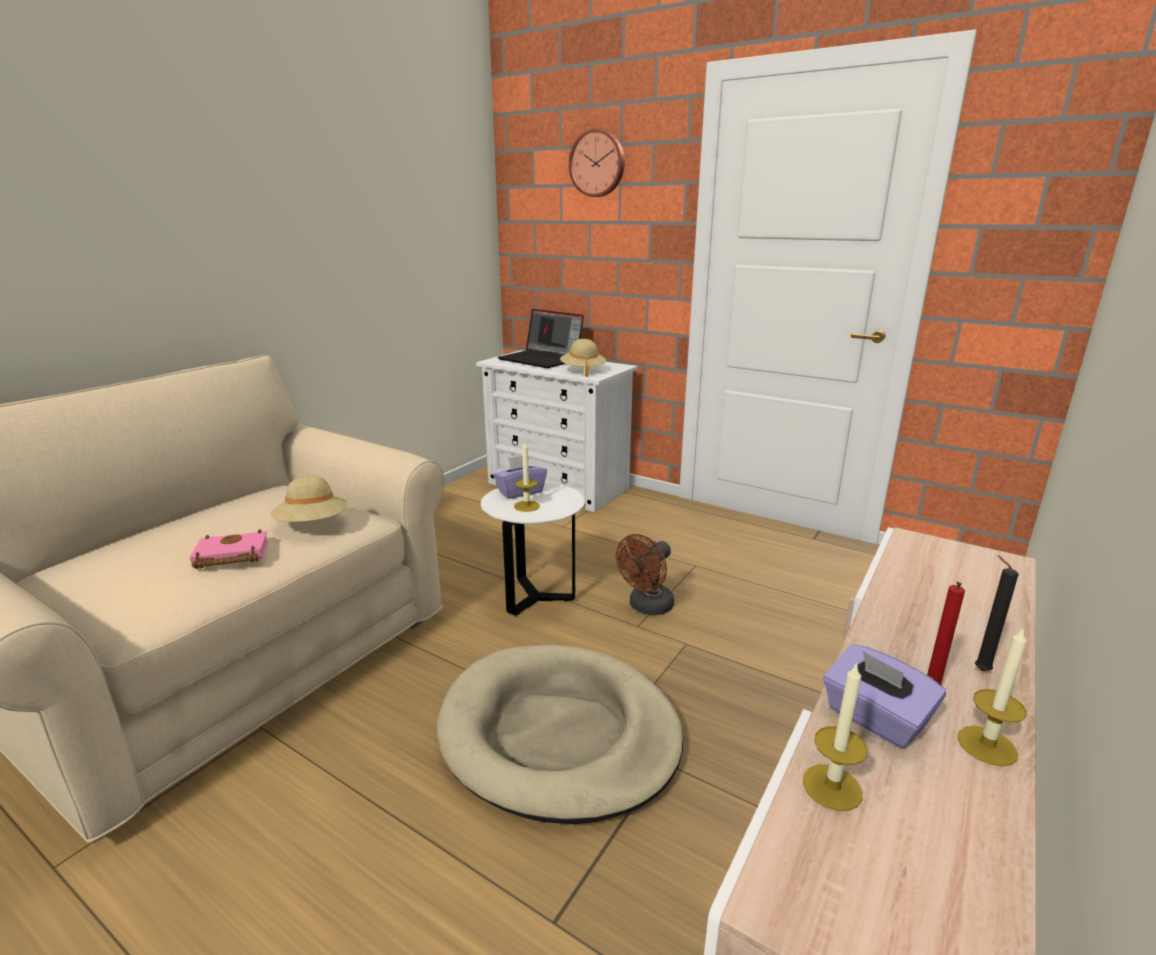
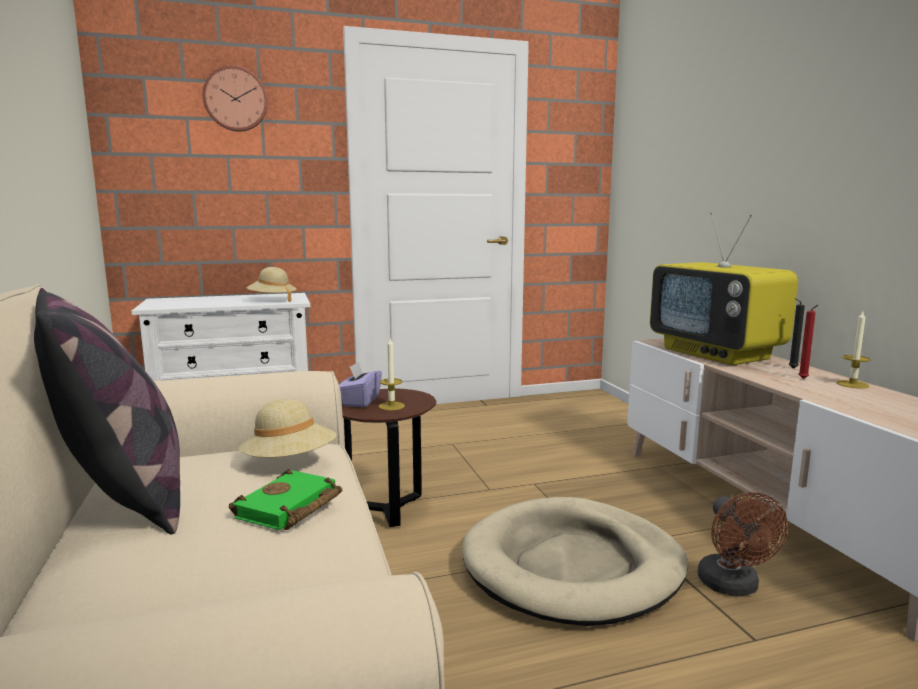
camera: 50 degrees left, 10 degrees down
pink book [190,529,269,569] -> green book [229,469,342,530]
white side table [481,483,585,616] -> brown side table [342,388,436,527]
laptop [498,309,584,368] -> none
brown fan [616,534,674,615] -> brown fan moved to [698,492,788,596]
candle [803,663,867,811] -> none
purple tissue box [823,644,946,749] -> none
none -> pillow [34,288,180,535]
none -> television [650,212,798,365]

